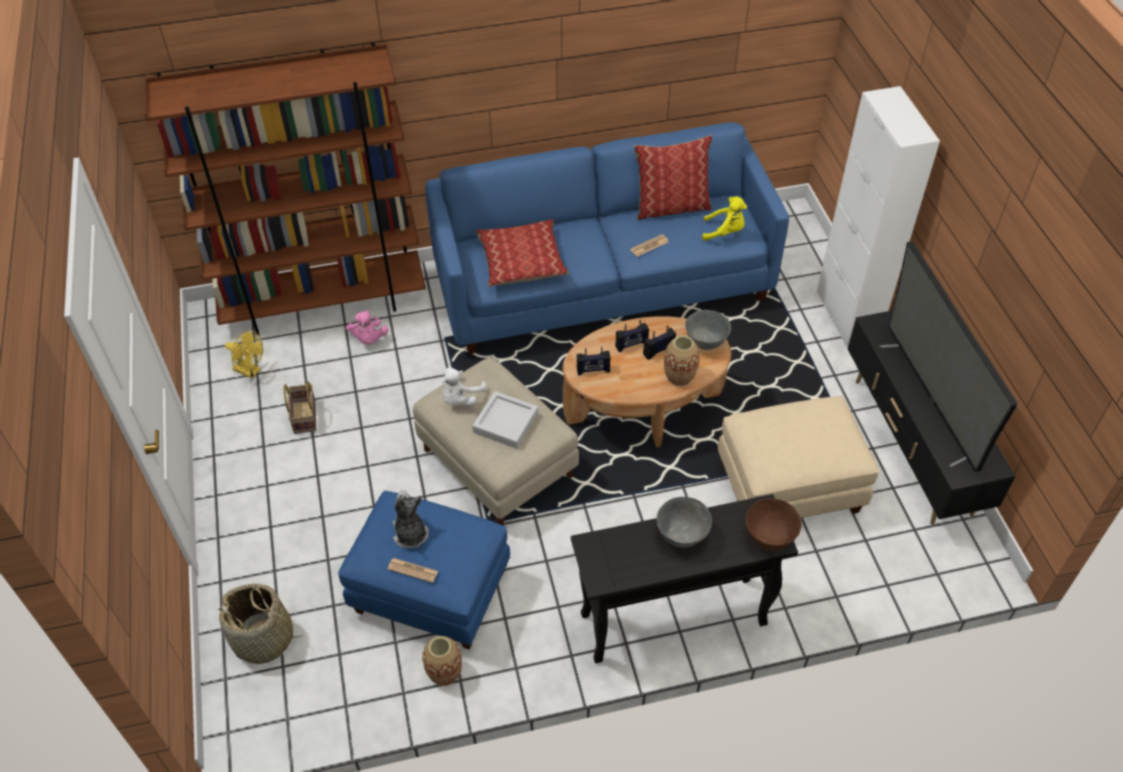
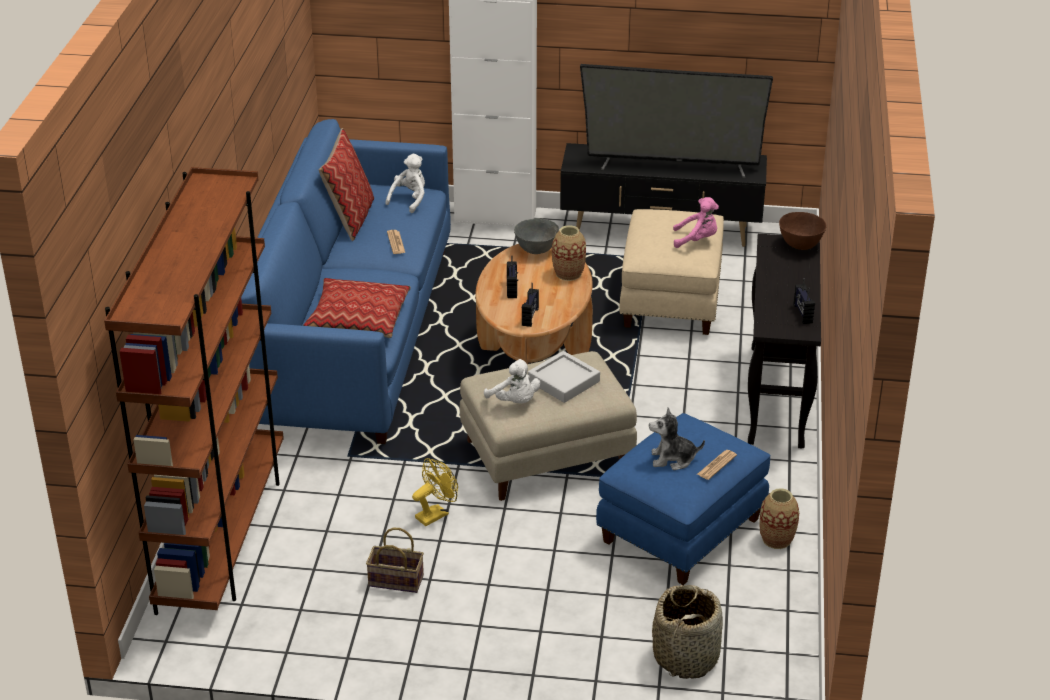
camera: 70 degrees left, 15 degrees down
yellow fan [225,331,263,379] -> yellow fan moved to [412,458,458,526]
pink plush toy [346,310,388,344] -> pink plush toy moved to [673,197,719,248]
radio [643,325,676,360] -> radio moved to [794,278,815,324]
grey bowl [657,497,712,548] -> none
yellow plush toy [702,197,747,241] -> white plush toy [386,154,425,213]

